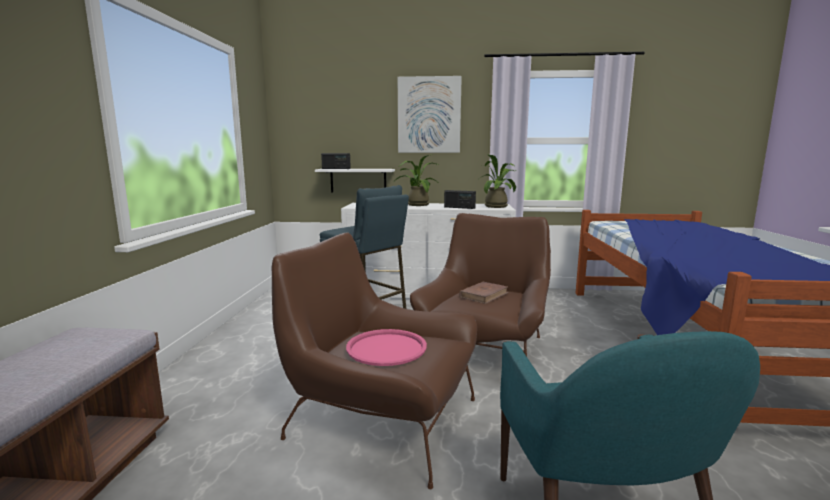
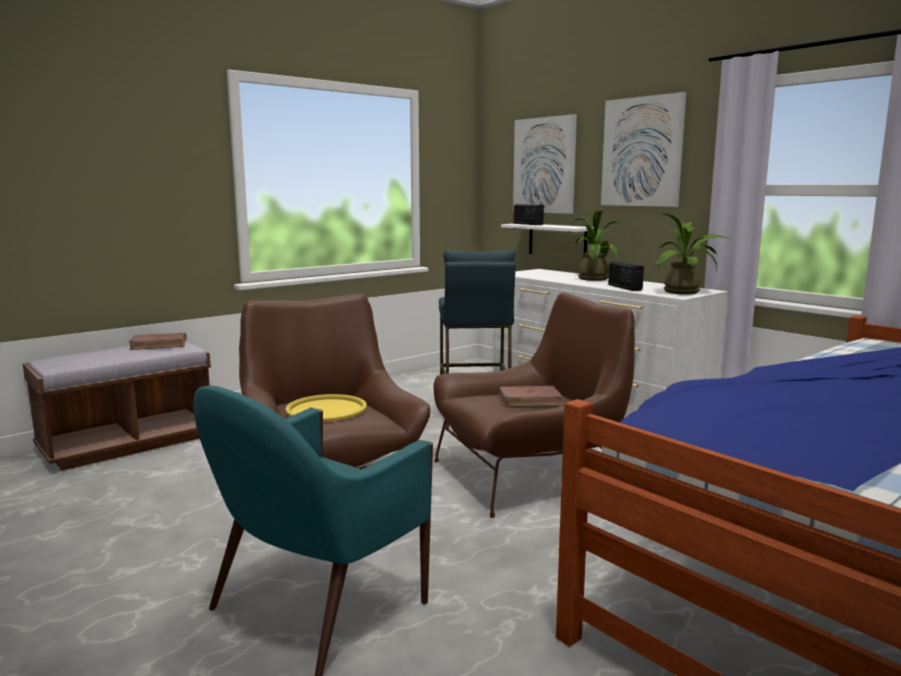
camera: 45 degrees right, 0 degrees up
pink tray [346,329,427,366] -> yellow tray [285,394,367,422]
none -> brown book [129,333,187,350]
none -> picture [513,114,577,214]

